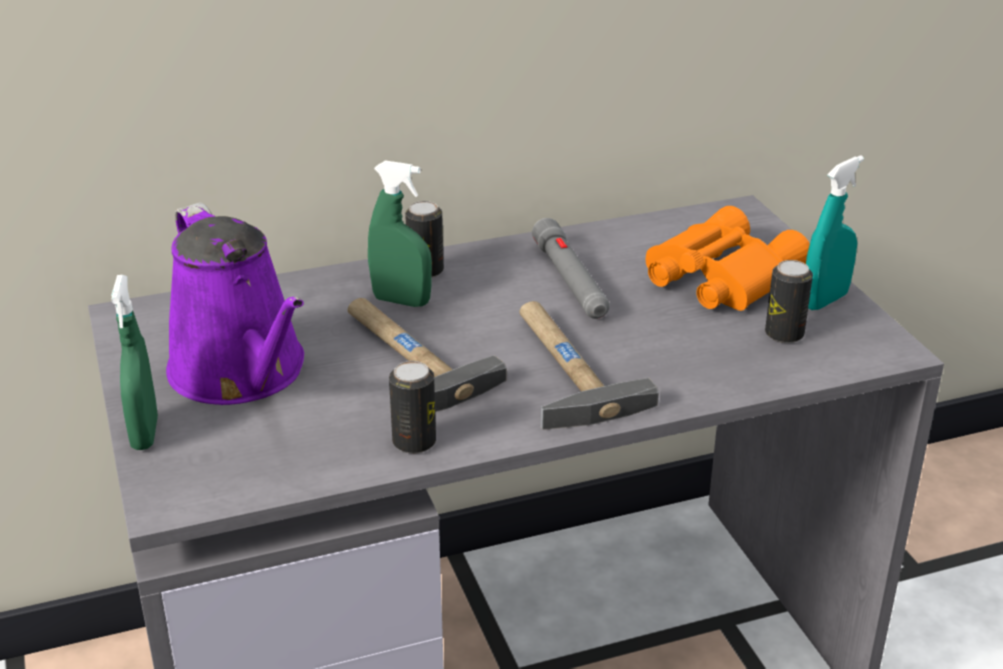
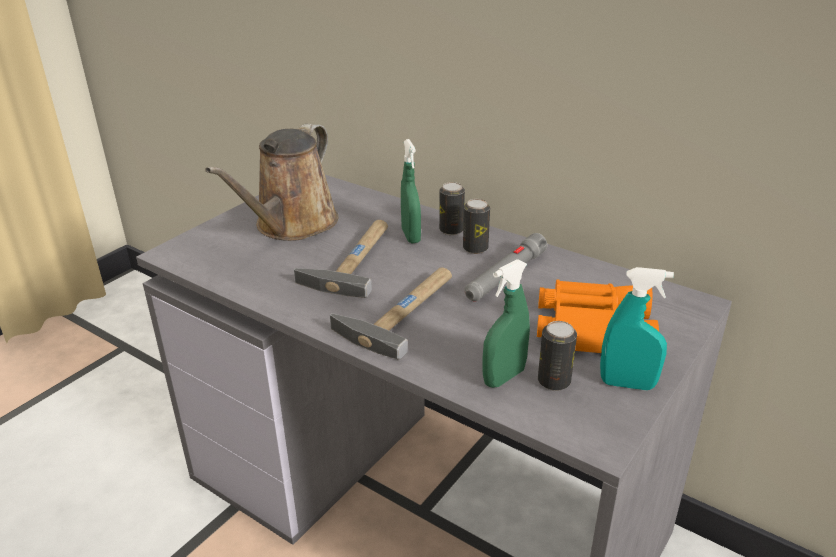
camera: 55 degrees right, 0 degrees up
green spray bottle [111,275,158,450] -> green spray bottle moved to [483,259,530,388]
purple watering can [166,202,304,405] -> brown watering can [205,124,339,241]
can [389,361,436,454] -> can moved to [463,199,490,254]

